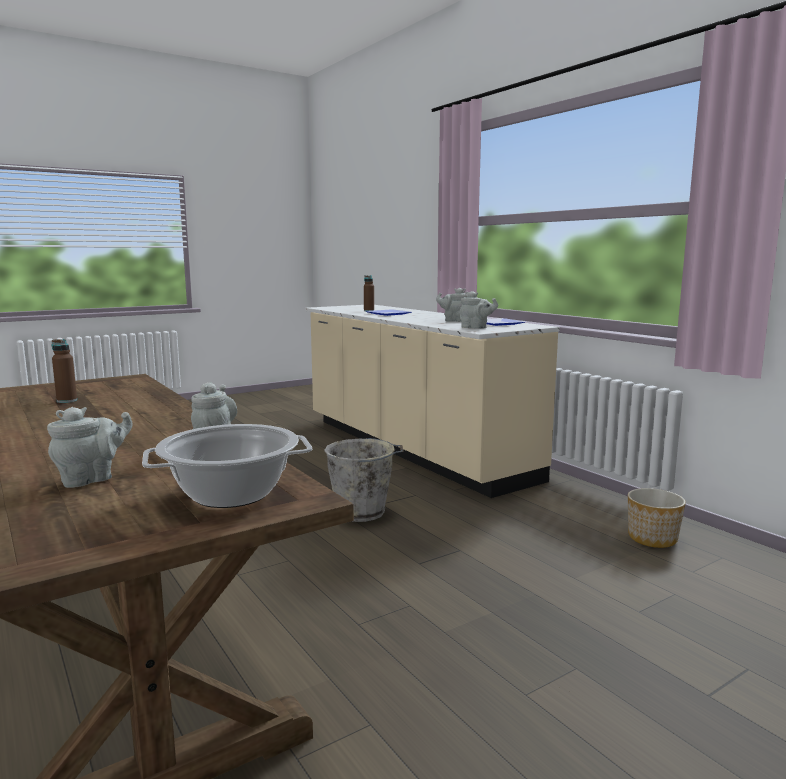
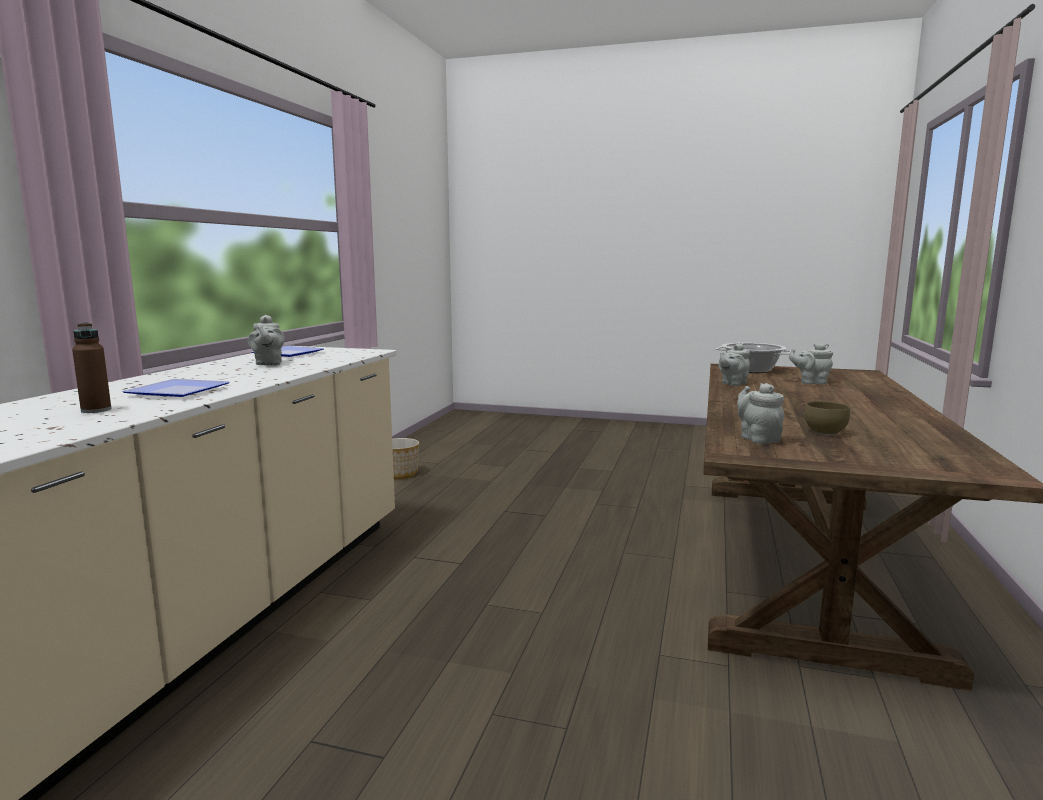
camera: 130 degrees left, 0 degrees up
brown bottle [52,339,77,403] -> brown bowl [805,401,850,435]
grey bucket [324,438,403,522] -> none
grey teapot [460,291,498,329] -> grey teapot moved to [737,383,784,444]

